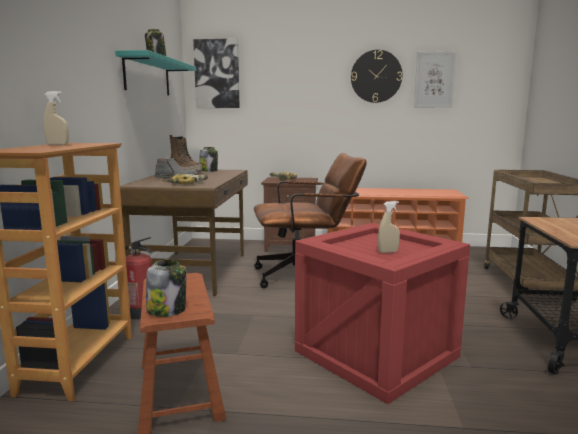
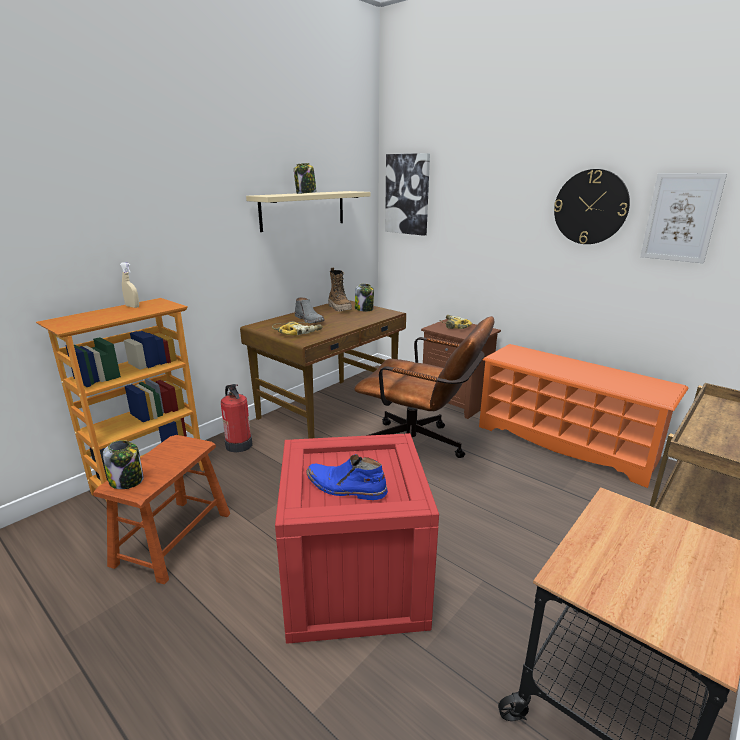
camera: 35 degrees right, 10 degrees up
turquoise shelf [115,50,196,96] -> beige shelf [246,191,371,232]
beige spray bottle [378,201,400,253] -> blue boot [306,454,388,500]

